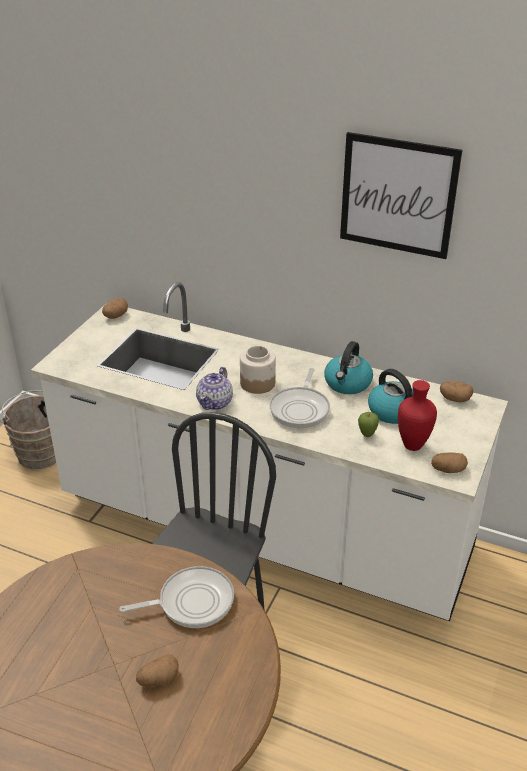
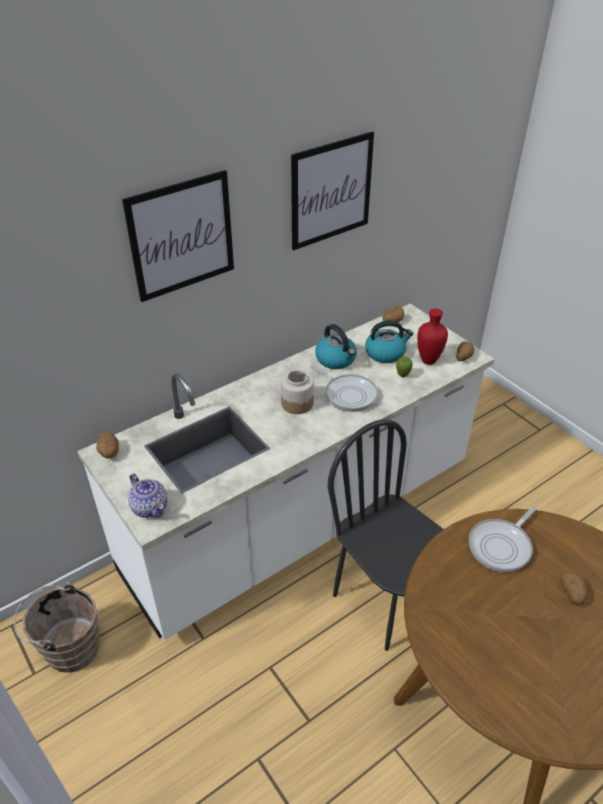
camera: 60 degrees left, 5 degrees up
frying pan [119,566,234,628] -> frying pan turned 150 degrees counterclockwise [469,506,537,572]
teapot [196,367,233,410] -> teapot moved to [128,473,168,518]
none -> picture [122,170,234,302]

